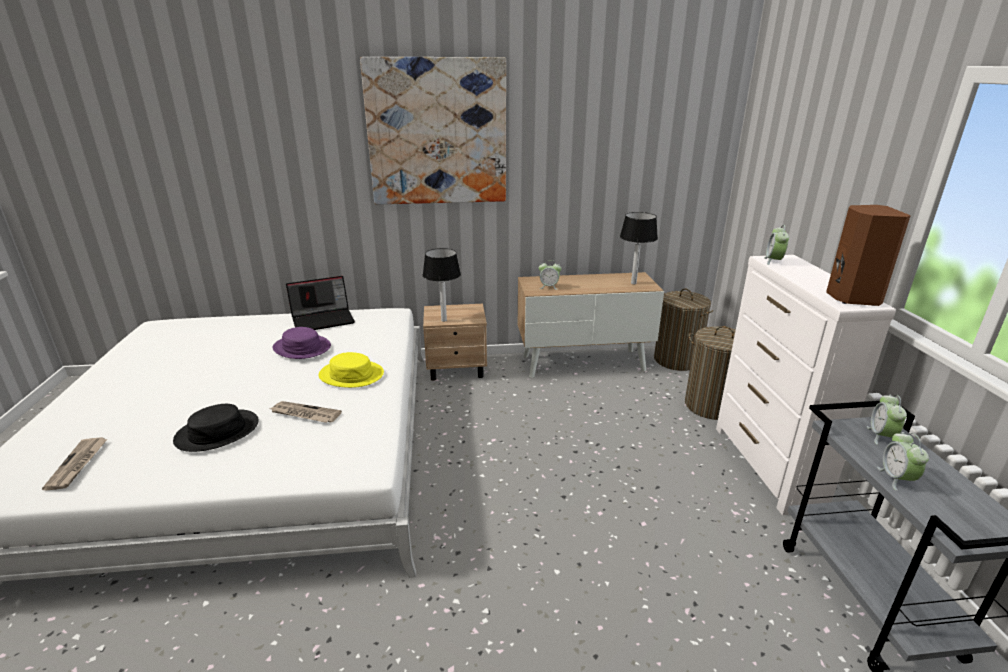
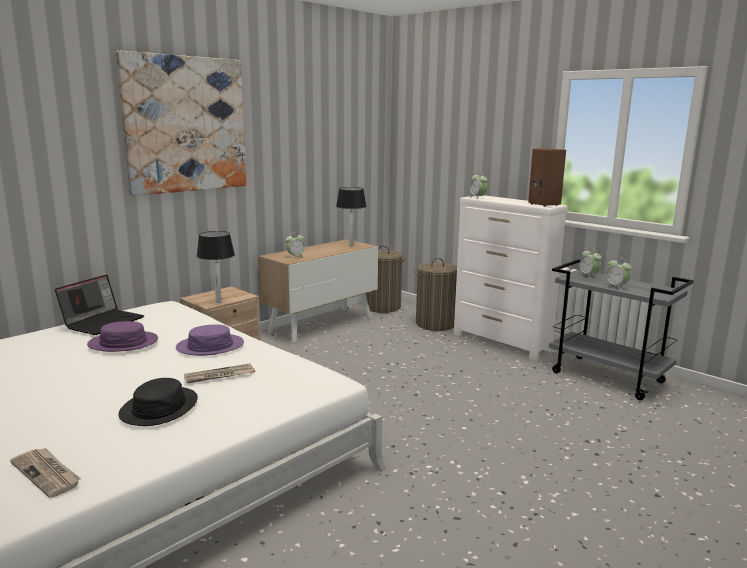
camera: 40 degrees left, 10 degrees down
yellow hat [319,352,384,388] -> purple hat [176,325,244,356]

